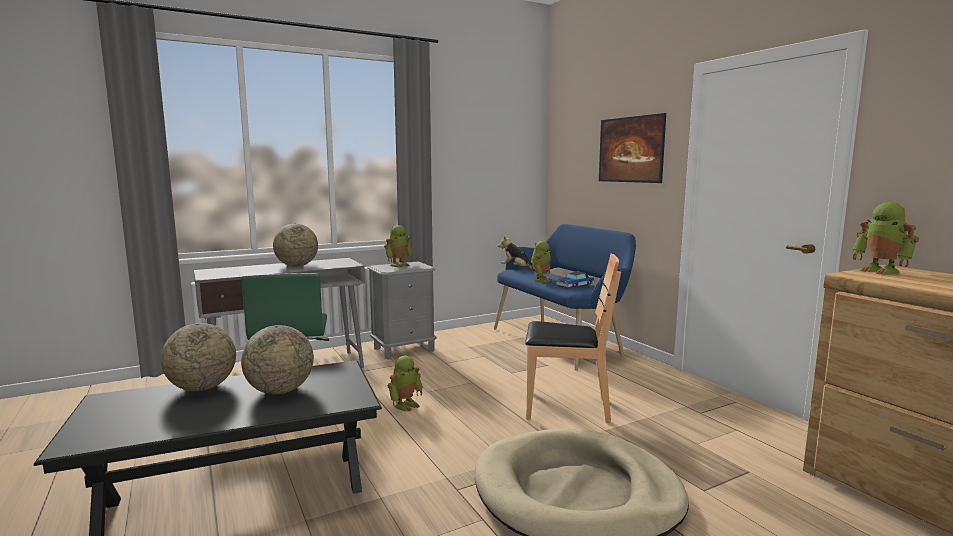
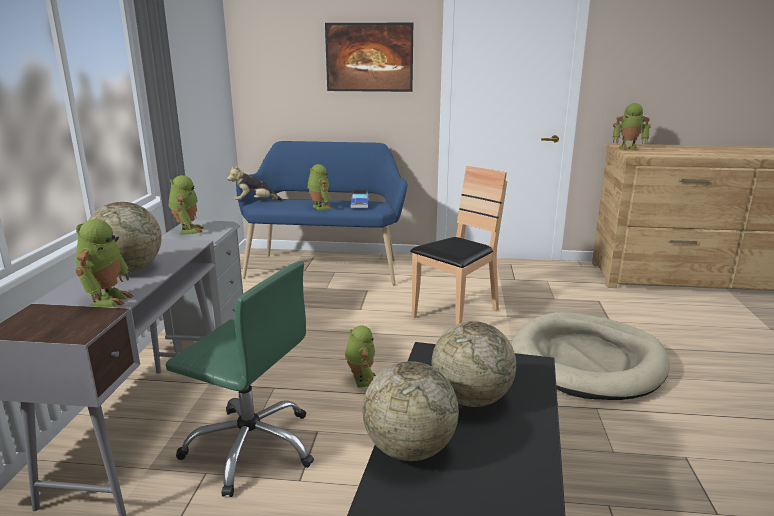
camera: 55 degrees left, 10 degrees up
none -> toy robot [76,219,134,307]

